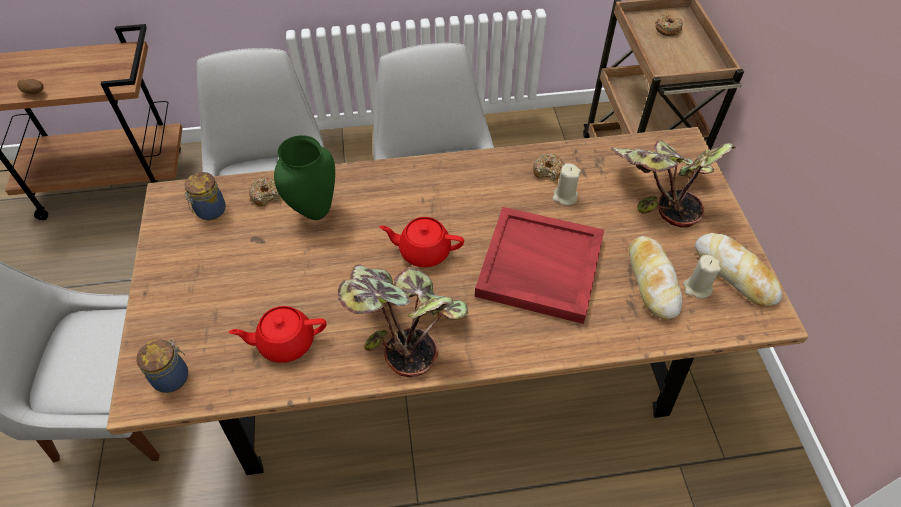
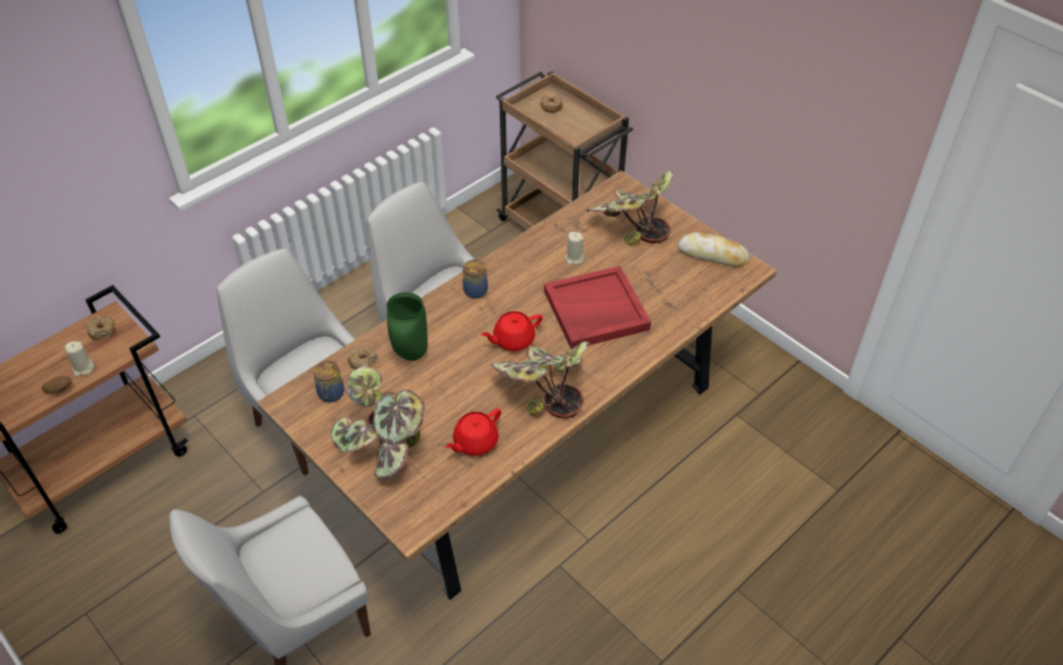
camera: 35 degrees left, 5 degrees down
jar [136,339,188,393] -> jar moved to [463,259,488,299]
donut [533,153,565,181] -> donut moved to [87,316,115,340]
bread [629,236,682,319] -> none
beige candle [683,255,721,298] -> beige candle moved to [65,341,95,377]
none -> potted plant [330,366,425,479]

